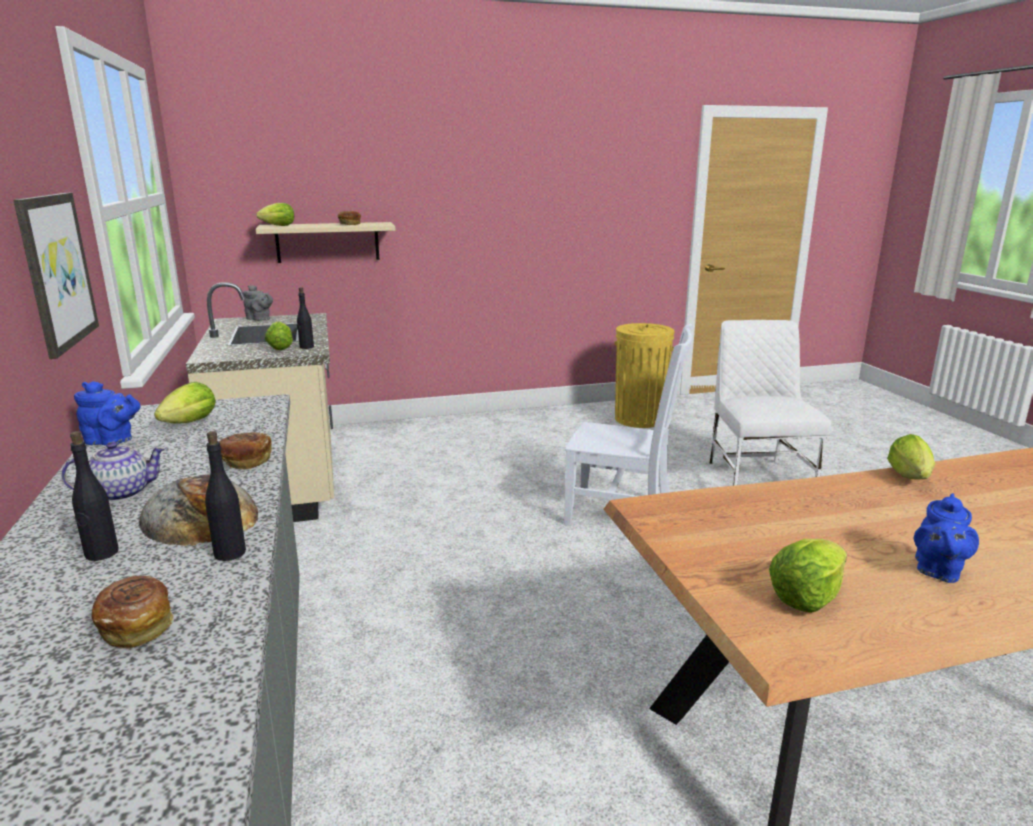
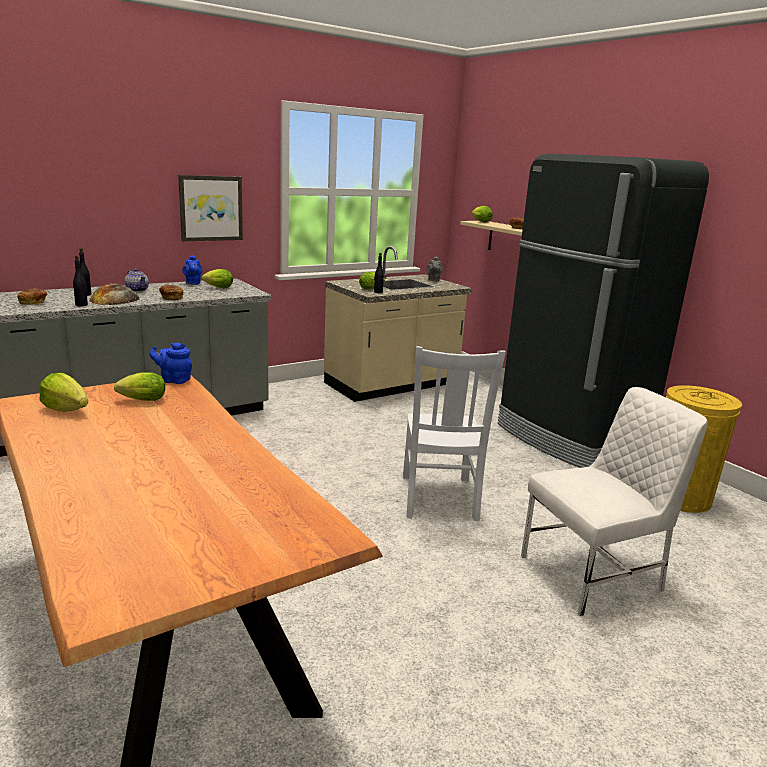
camera: 70 degrees right, 0 degrees up
lettuce [887,434,935,480] -> lettuce moved to [114,372,165,401]
blue teapot [914,493,979,583] -> blue teapot moved to [150,342,192,384]
none -> black fridge [498,154,709,468]

